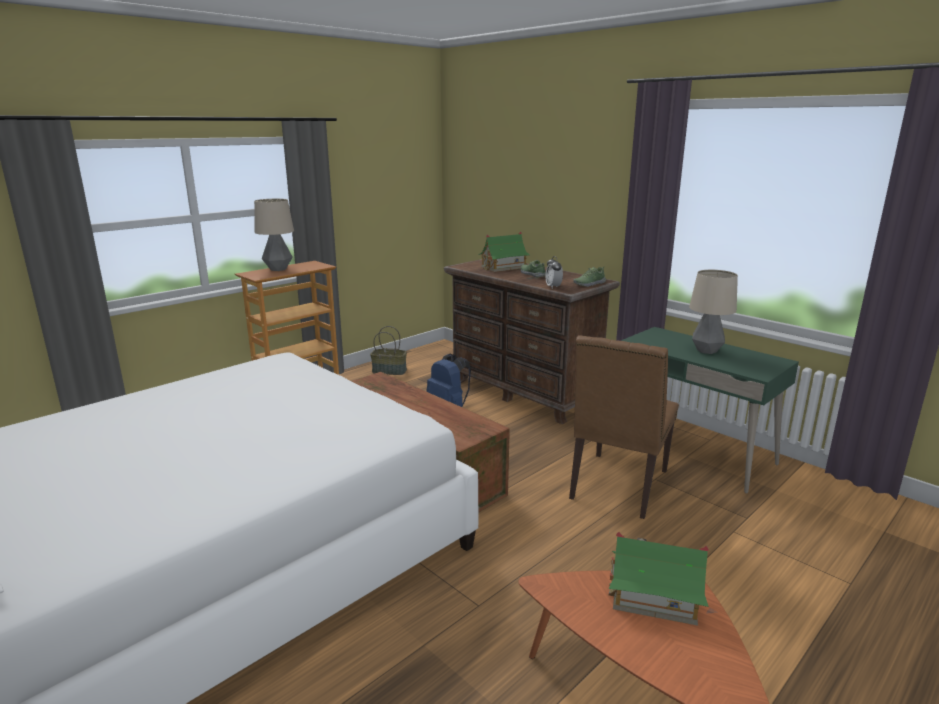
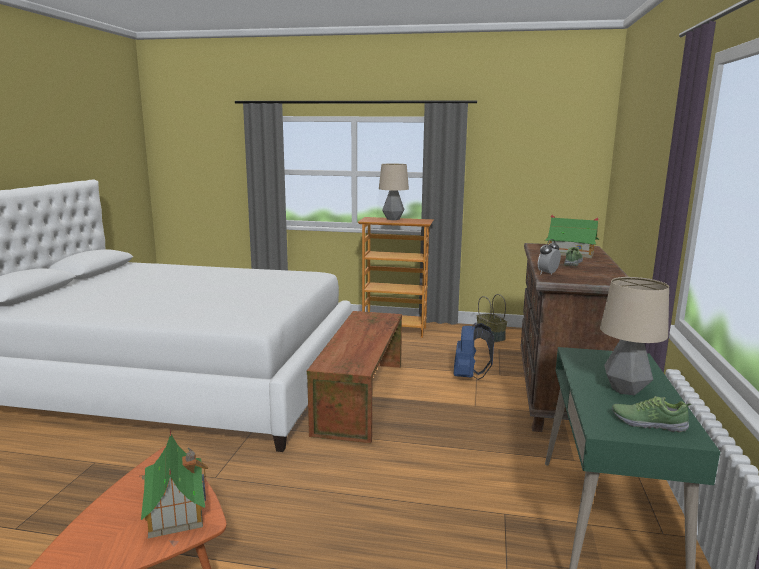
camera: 55 degrees right, 5 degrees down
brown chair [569,335,679,519] -> none
shoe [573,267,606,287] -> shoe moved to [612,396,692,432]

